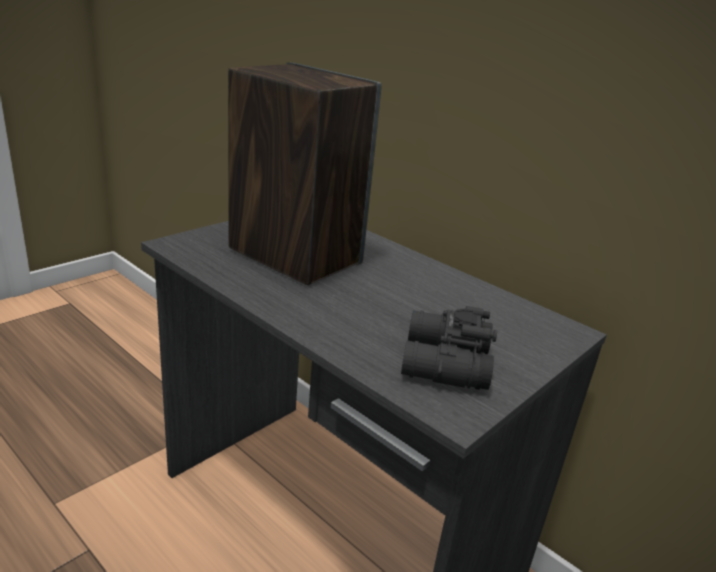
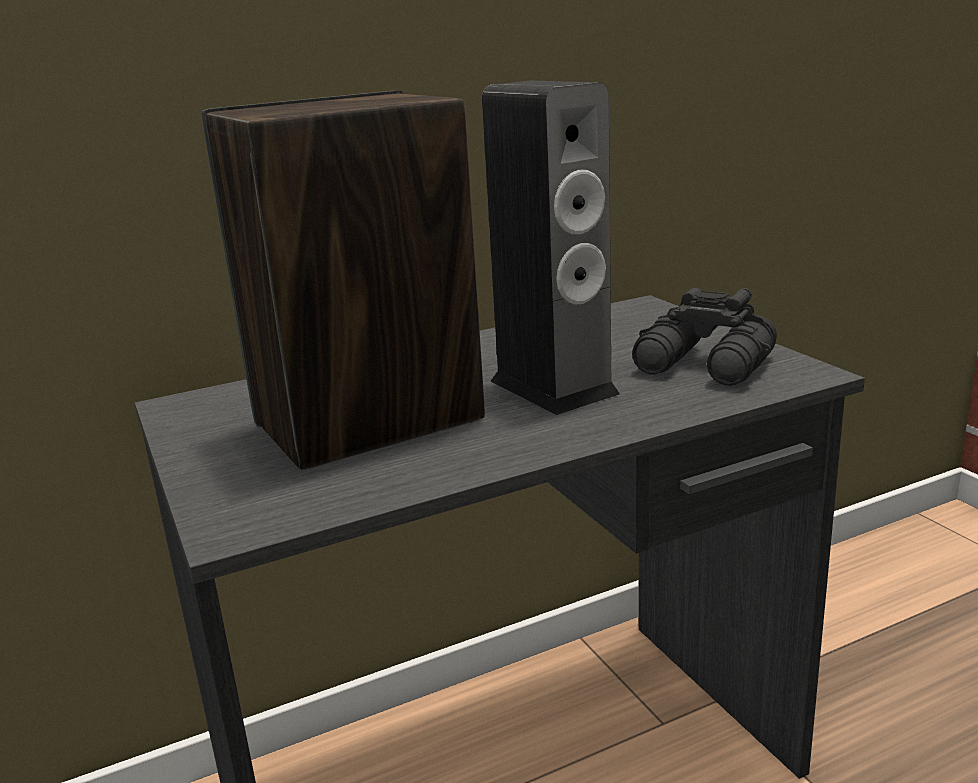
camera: 65 degrees left, 5 degrees down
none -> speaker [482,80,620,415]

